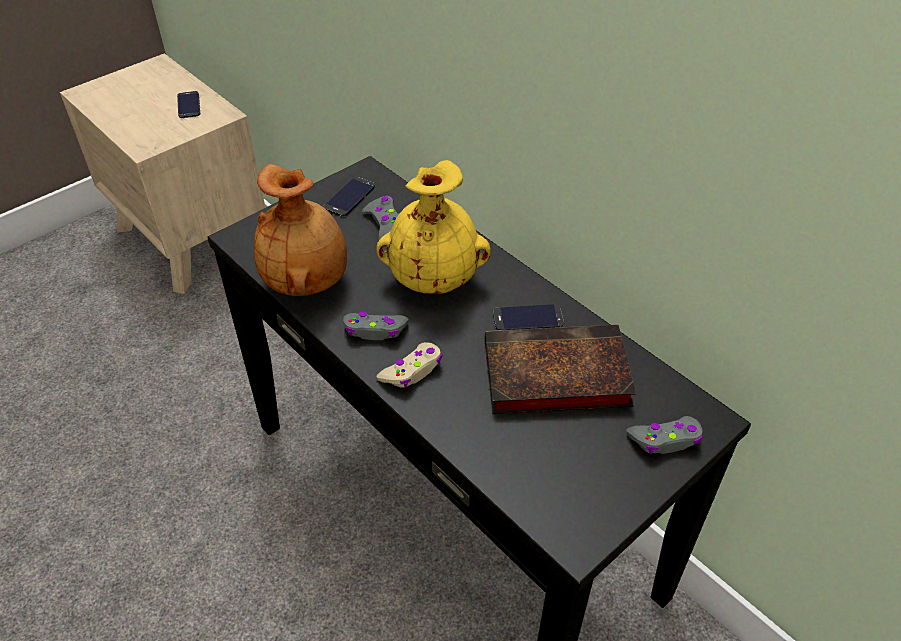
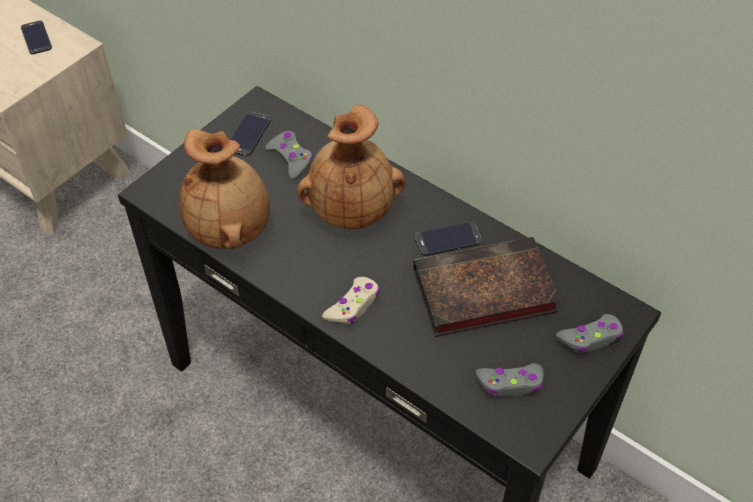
camera: 10 degrees left, 5 degrees up
grey game controller [343,311,408,340] -> grey game controller moved to [476,363,544,397]
yellow vase [377,160,490,294] -> brown vase [297,104,405,229]

